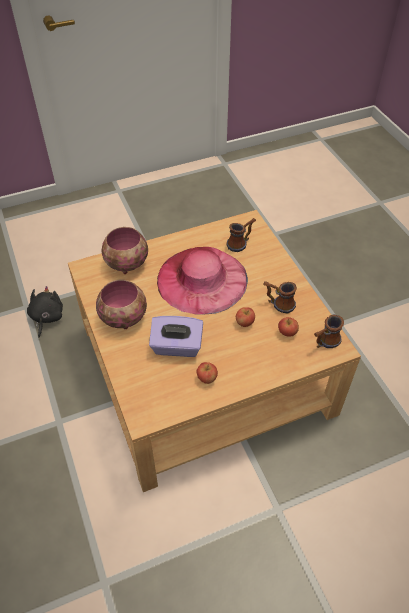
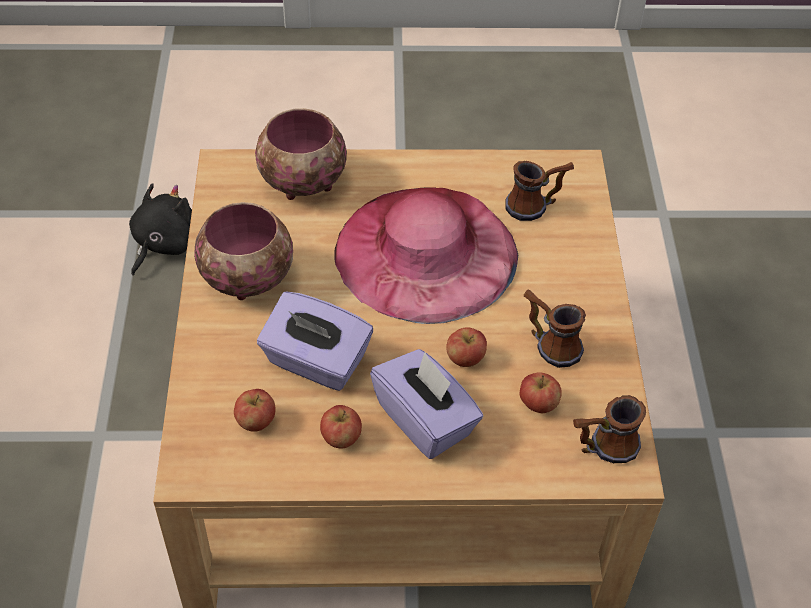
camera: 20 degrees right, 0 degrees up
none -> apple [234,389,276,432]
none -> purple tissue box [370,349,483,459]

